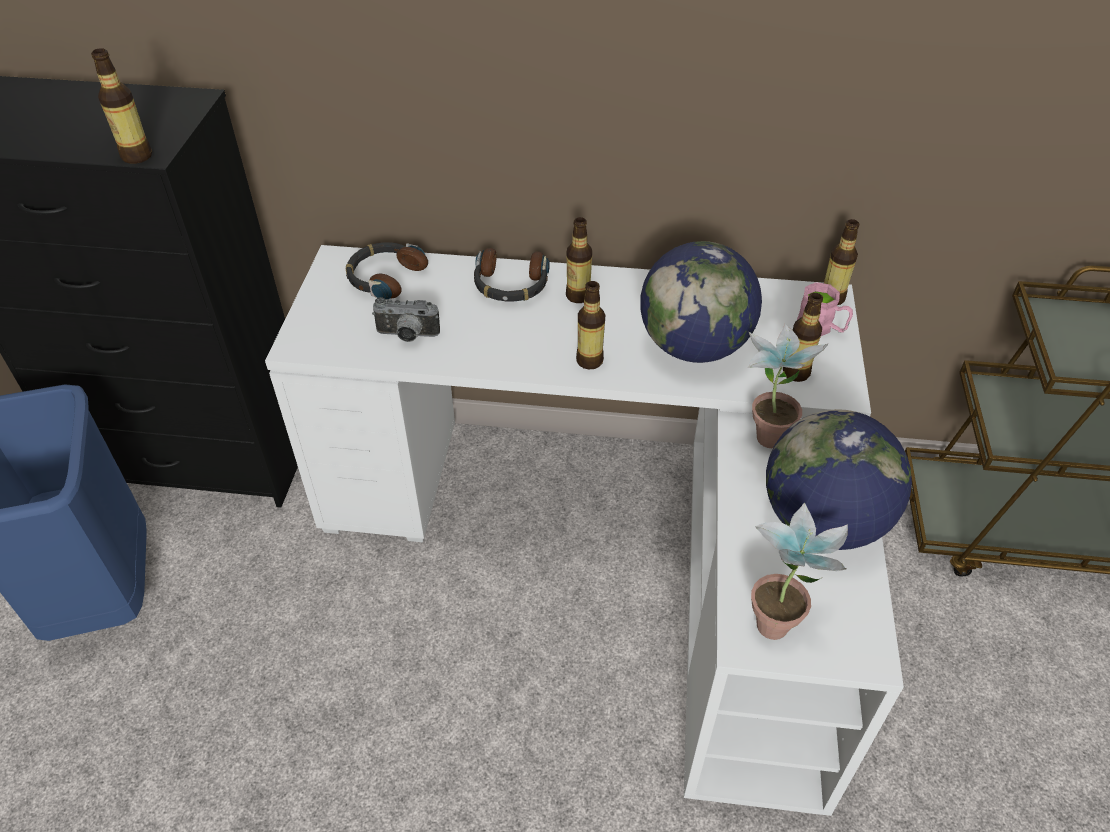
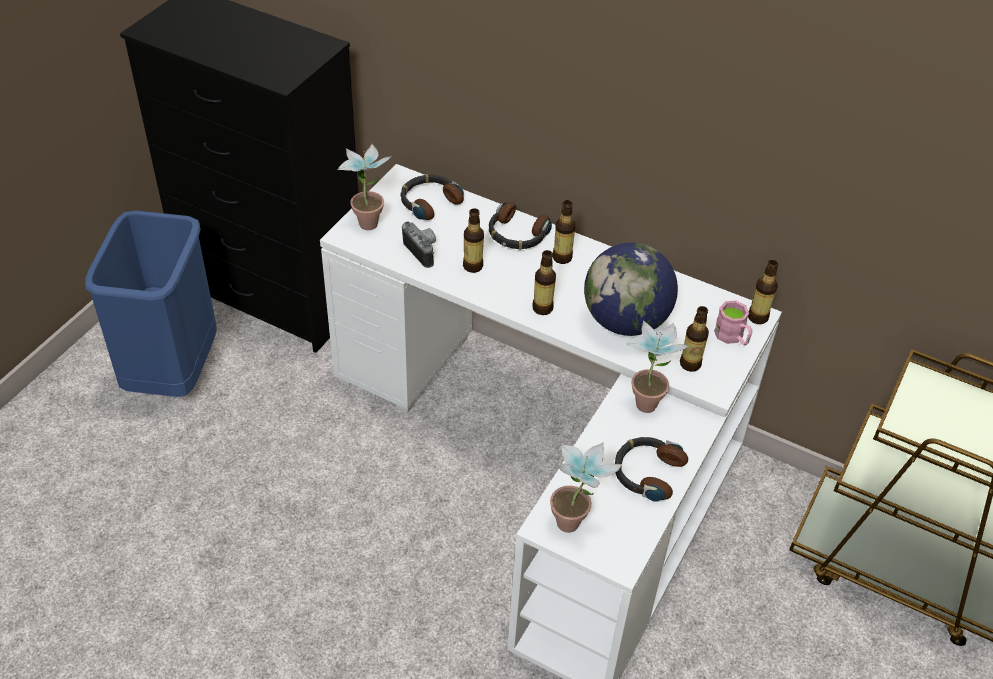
camera: 20 degrees right, 0 degrees up
bottle [91,48,152,164] -> bottle moved to [463,208,484,273]
camera [372,297,440,342] -> camera turned 150 degrees counterclockwise [402,221,436,268]
globe [766,409,912,550] -> headphones [615,437,688,502]
none -> potted plant [338,144,391,230]

